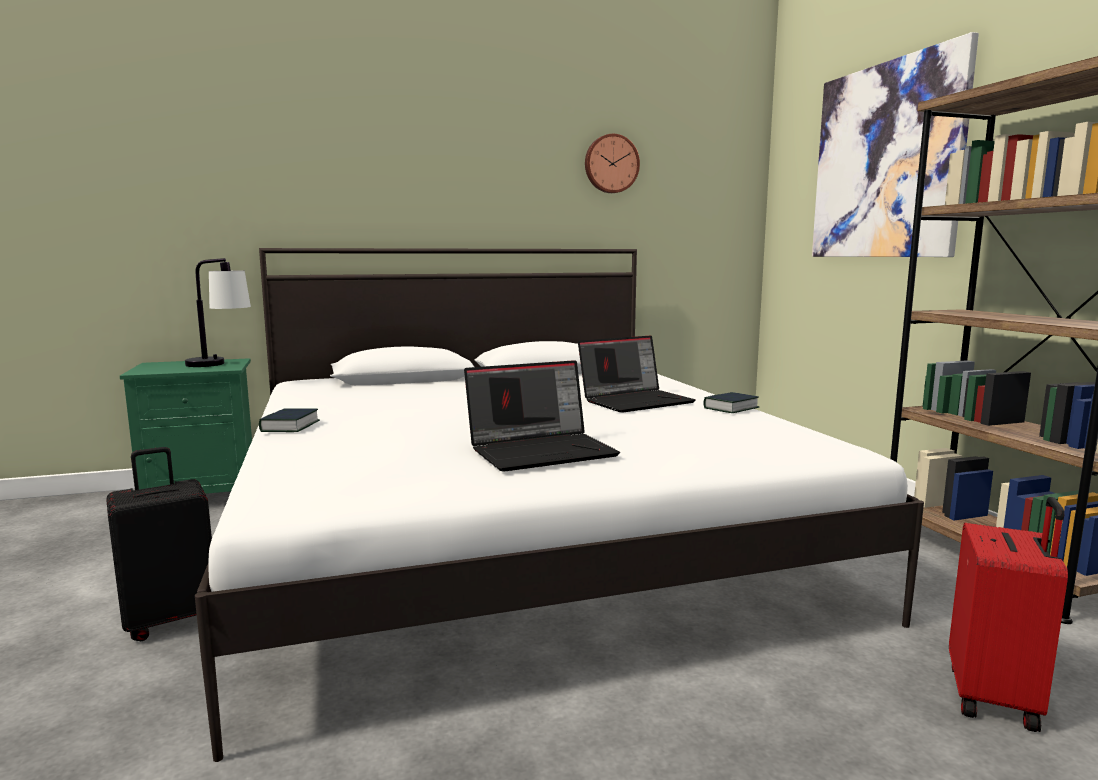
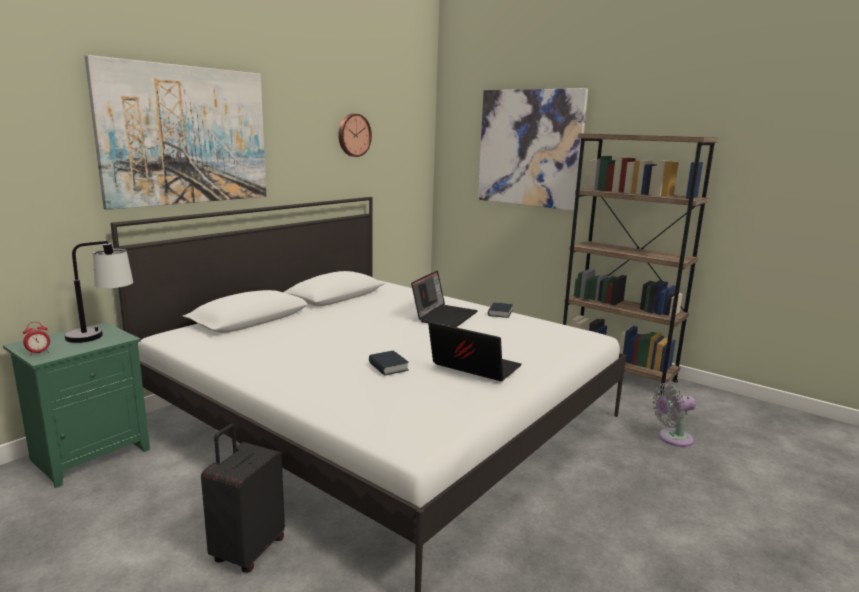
camera: 35 degrees left, 5 degrees up
book [259,408,320,432] -> book moved to [369,351,409,376]
laptop [464,360,620,472] -> laptop turned 90 degrees counterclockwise [428,321,522,381]
red suitcase [949,497,1068,732] -> grey fan [653,383,696,447]
none -> alarm clock [23,322,50,356]
none -> picture [85,55,266,210]

